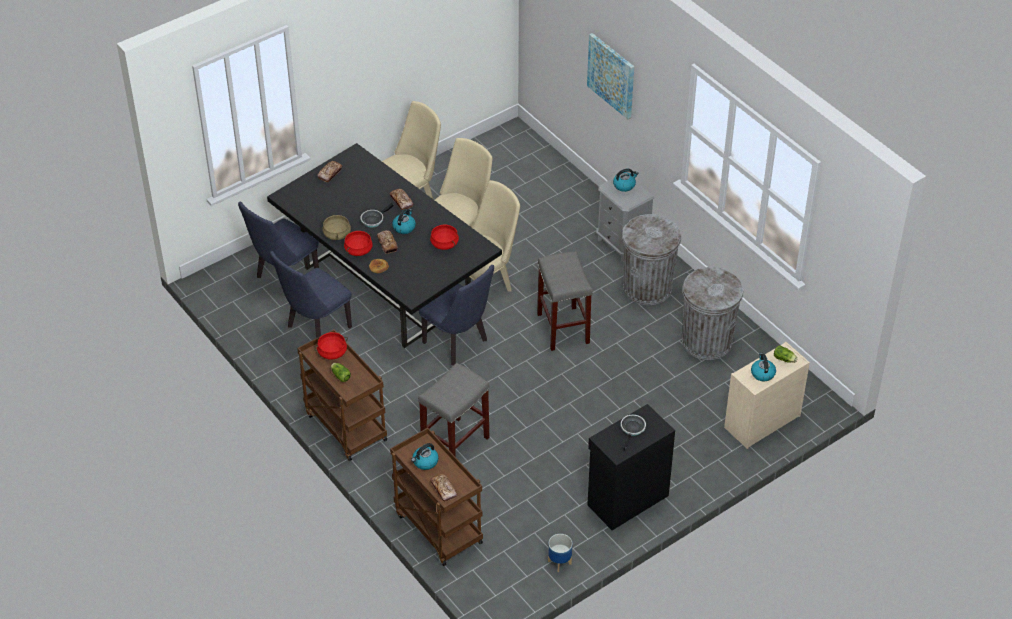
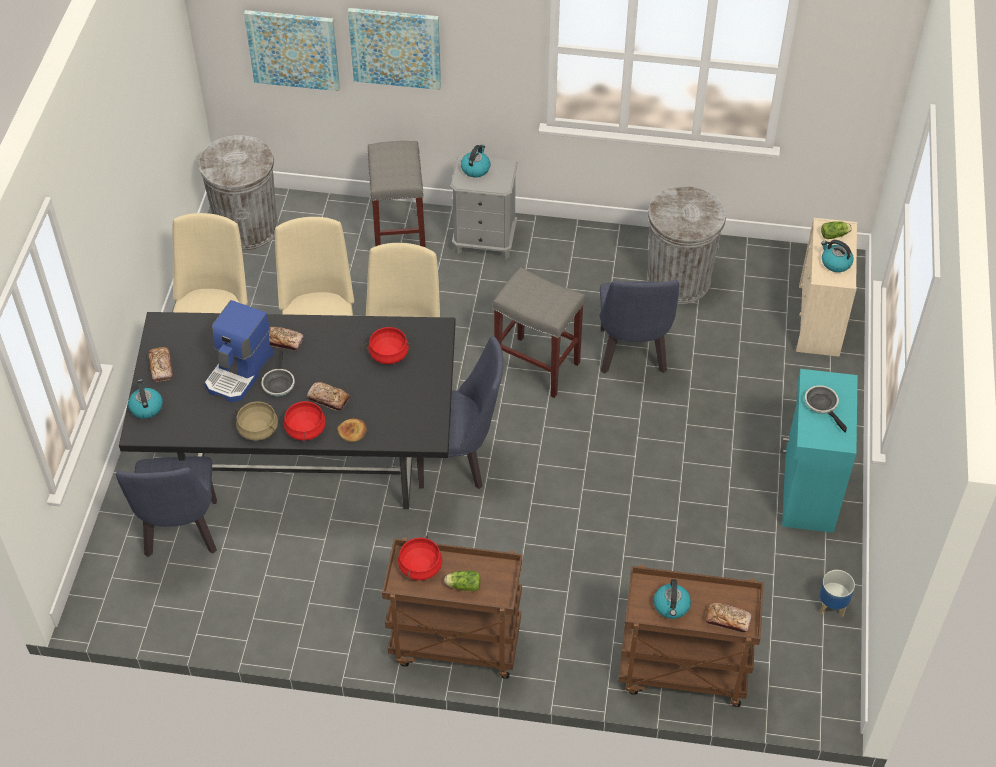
camera: 45 degrees left, 5 degrees up
blue chair [270,251,352,338] -> blue chair moved to [599,280,679,374]
kettle [392,209,416,234] -> kettle moved to [128,379,163,419]
grey stool [418,363,490,457] -> grey stool moved to [367,141,426,248]
black cabinet [587,404,675,530] -> turquoise cabinet [780,369,858,533]
grey trash can [622,214,681,305] -> grey trash can moved to [198,135,278,251]
none -> coffee machine [205,300,274,402]
none -> picture [244,10,340,91]

